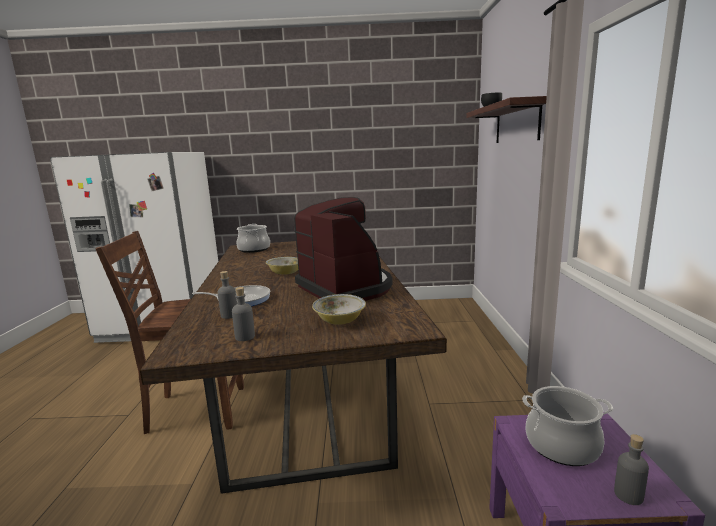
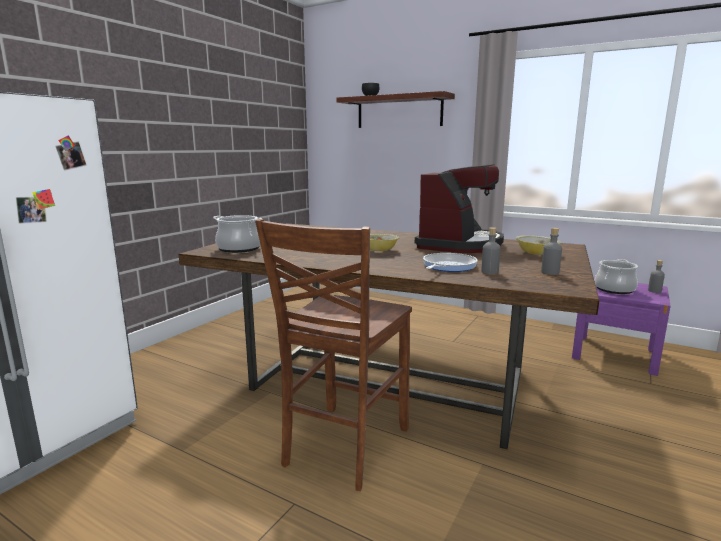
camera: 60 degrees left, 0 degrees up
coffee machine [294,197,393,301] -> coffee machine turned 120 degrees clockwise [415,164,504,253]

